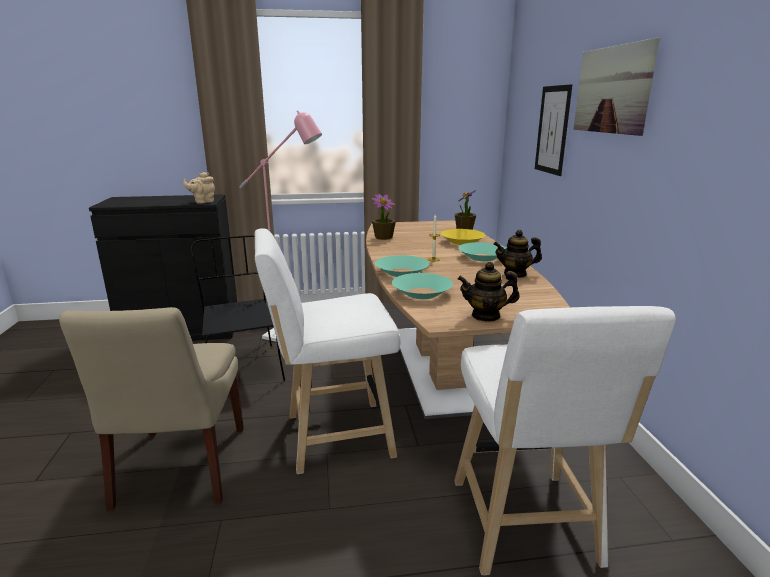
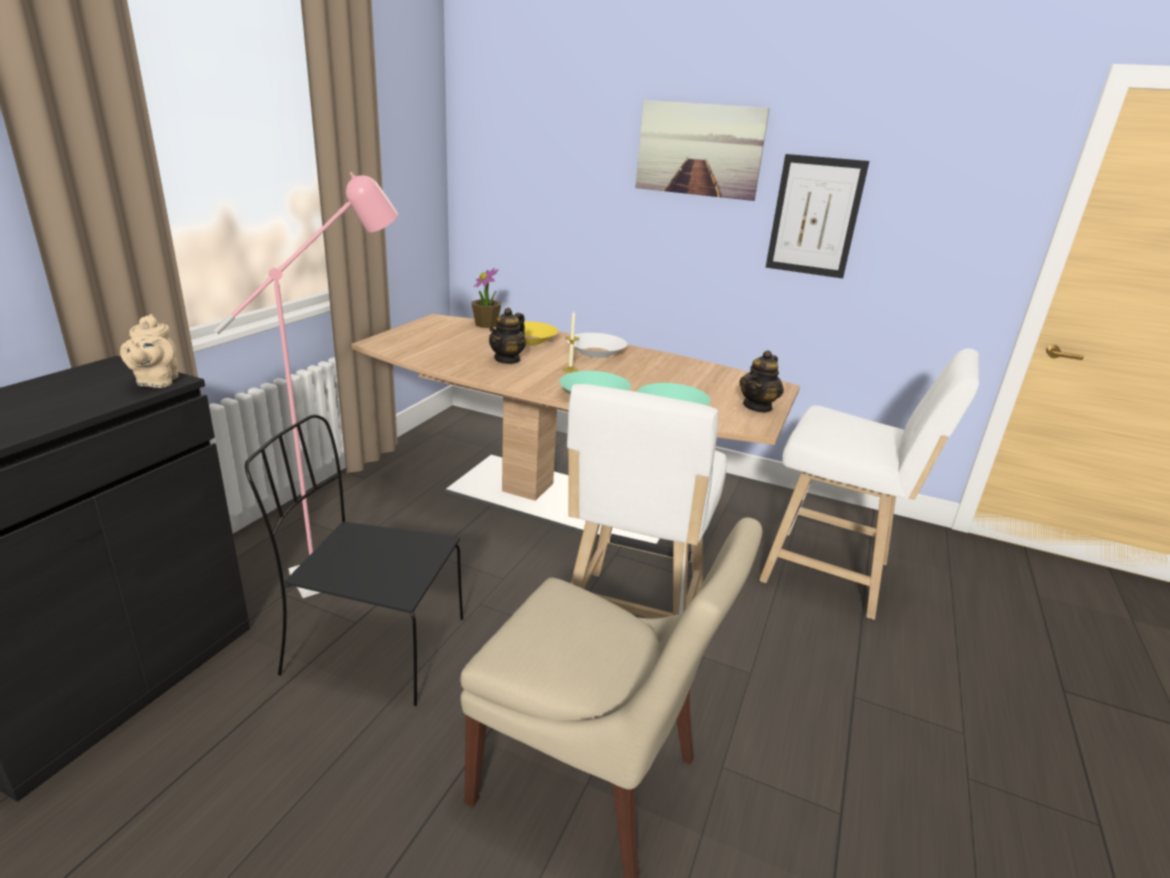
camera: 60 degrees left, 5 degrees up
potted plant [372,194,396,240] -> none
turquoise bowl [458,242,506,261] -> white bowl [567,333,627,358]
teapot [493,230,542,278] -> teapot moved to [489,308,526,364]
picture [535,84,572,176] -> picture moved to [766,154,869,278]

